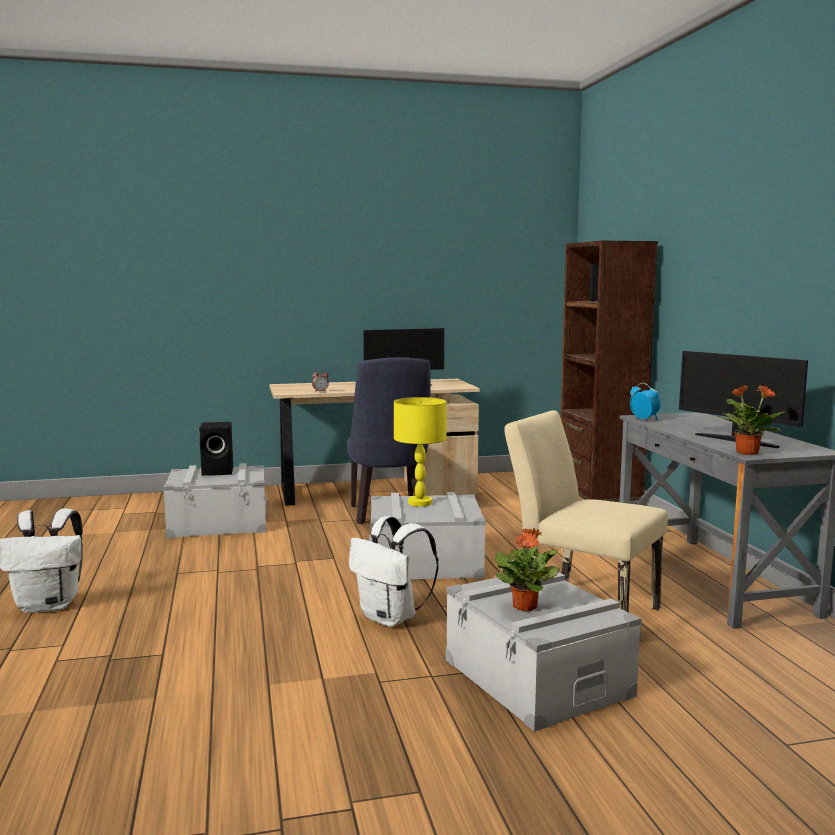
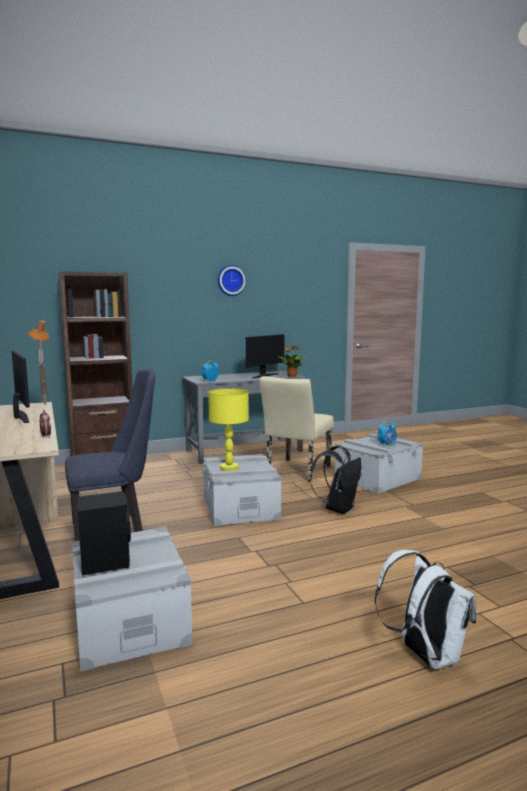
camera: 100 degrees left, 0 degrees up
white backpack [349,516,438,627] -> black backpack [310,445,361,514]
potted plant [495,528,560,612] -> alarm clock [378,421,397,446]
none -> orange table lamp [29,320,50,406]
none -> wall clock [218,265,246,296]

